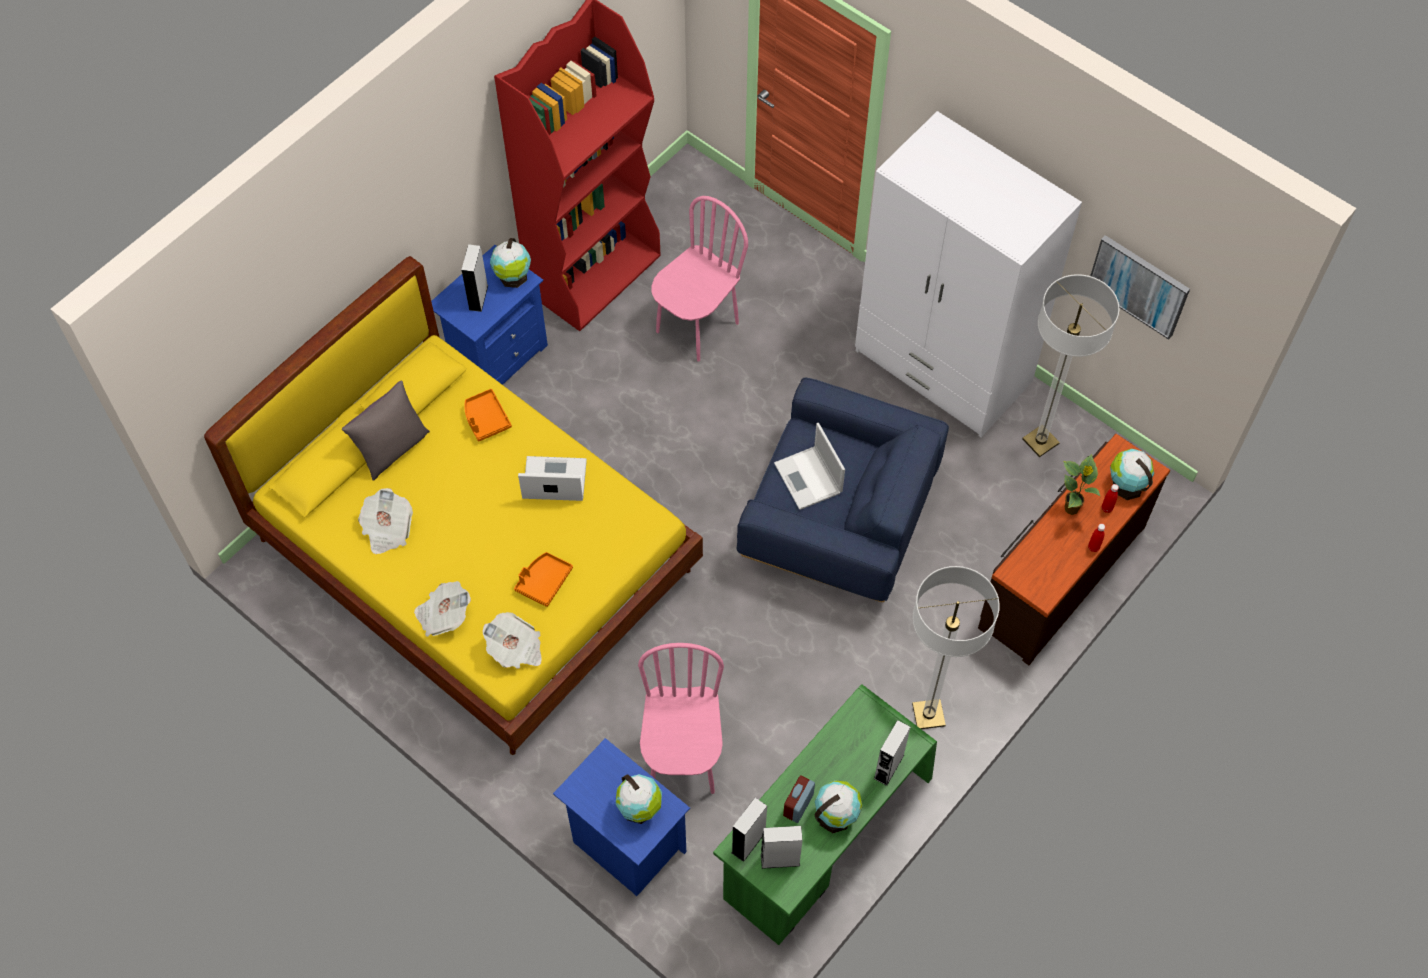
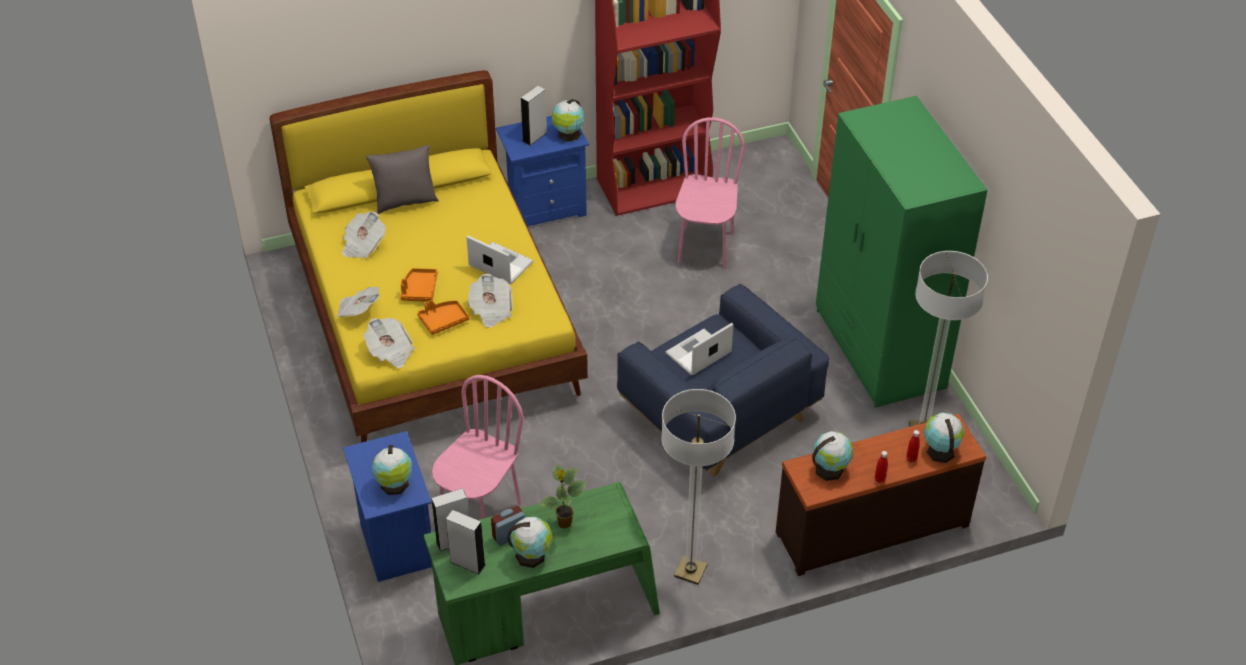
camera: 30 degrees right, 15 degrees down
orange tray [464,389,512,441] -> orange tray moved to [400,268,437,302]
pink chair [652,196,748,362] -> pink chair turned 60 degrees counterclockwise [676,117,745,268]
laptop [774,423,845,510] -> laptop turned 45 degrees clockwise [666,323,733,375]
white wardrobe [855,111,1082,437] -> green wardrobe [816,96,988,408]
grey speaker [874,720,911,786] -> none
potted plant [1063,454,1100,515] -> potted plant moved to [538,465,587,529]
picture [1090,235,1190,340] -> none
none -> newspaper [468,274,513,328]
none -> globe [812,431,854,481]

